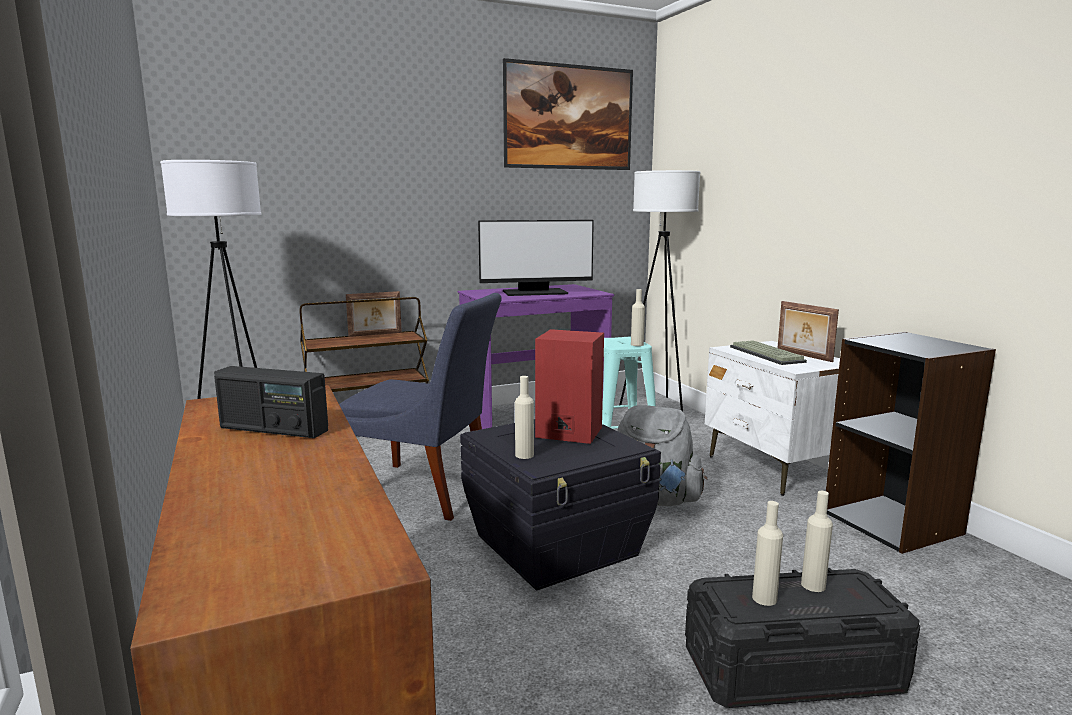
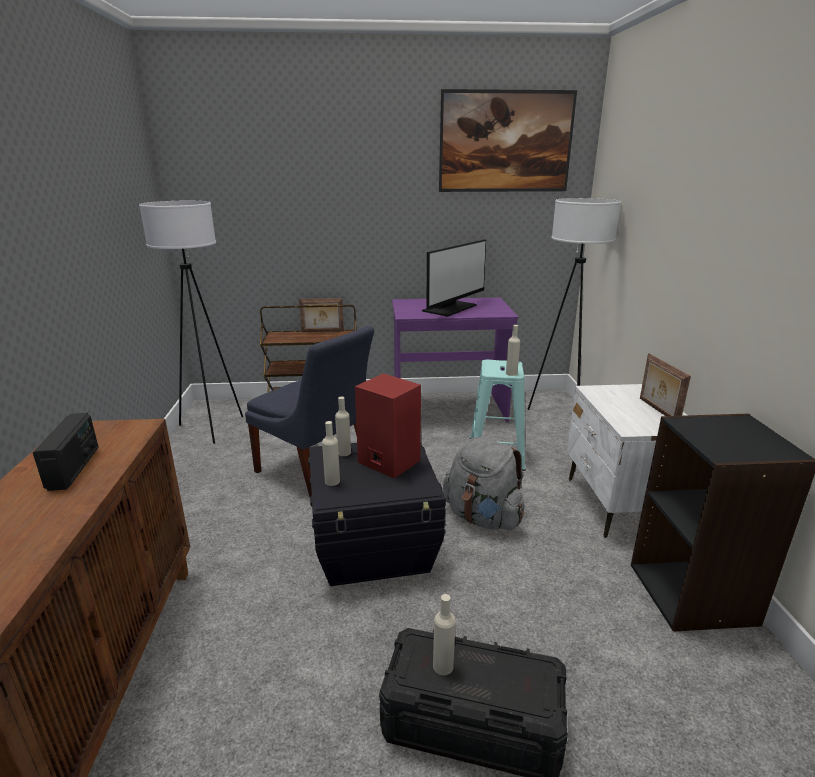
camera: 20 degrees right, 10 degrees up
radio [214,366,328,438] -> radio turned 135 degrees counterclockwise [33,413,99,491]
monitor [478,220,594,296] -> monitor turned 60 degrees counterclockwise [422,240,486,317]
keyboard [730,340,807,365] -> none
beige bottle [801,491,833,592] -> beige bottle moved to [335,397,351,456]

